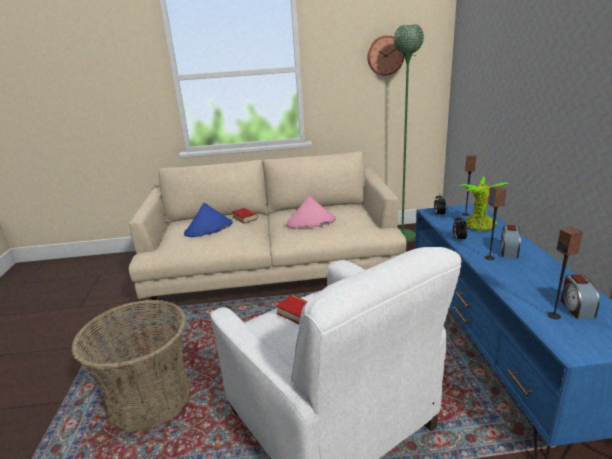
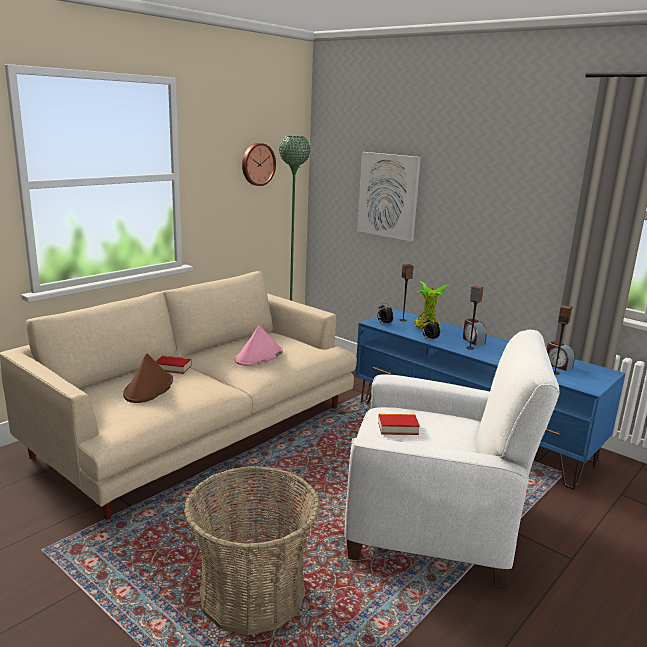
camera: 45 degrees left, 5 degrees down
blue hat [184,203,233,237] -> brown hat [123,353,173,403]
none -> picture [357,152,421,241]

